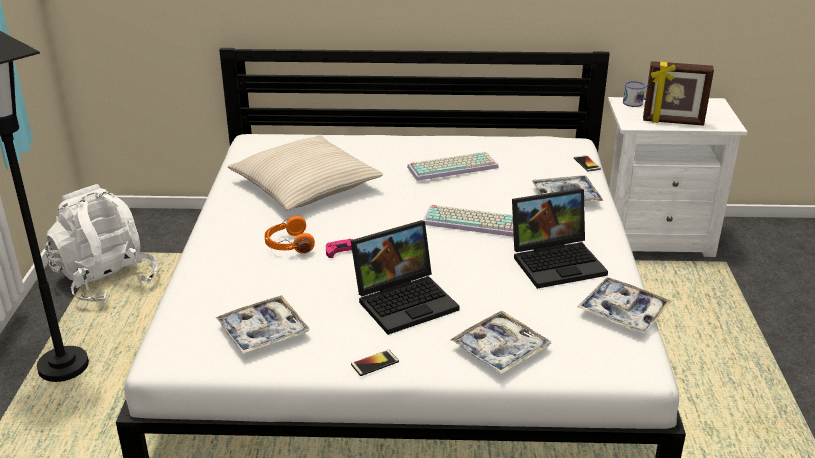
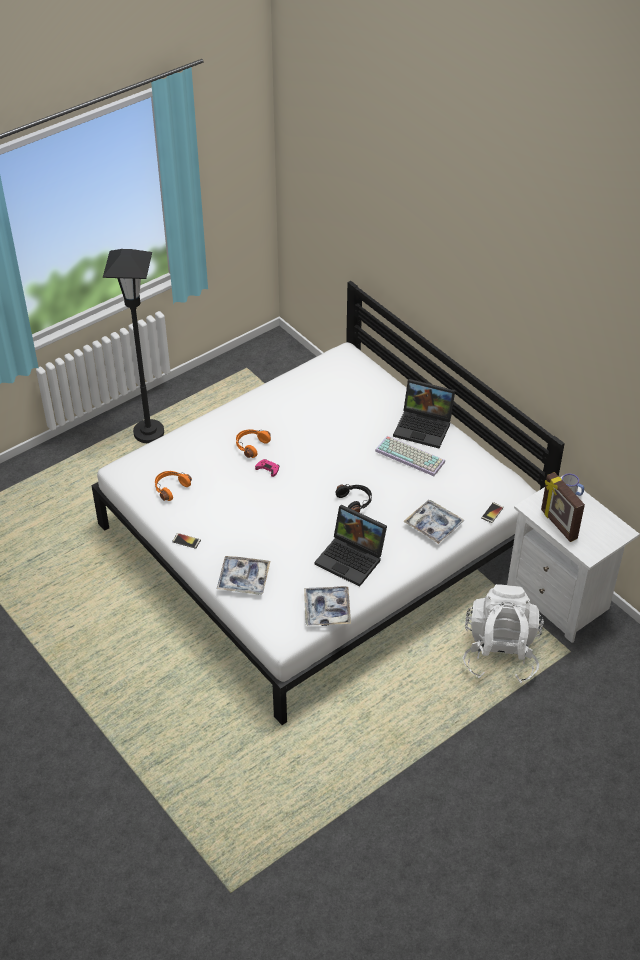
camera: 50 degrees right, 15 degrees up
white backpack [45,184,158,302] -> white backpack moved to [463,584,544,683]
tray [216,295,310,354] -> orange headphones [155,471,192,501]
beige pillow [228,135,383,211] -> none
laptop [351,220,460,335] -> laptop moved to [393,379,455,448]
keyboard [423,205,514,237] -> black headphones [336,484,372,512]

